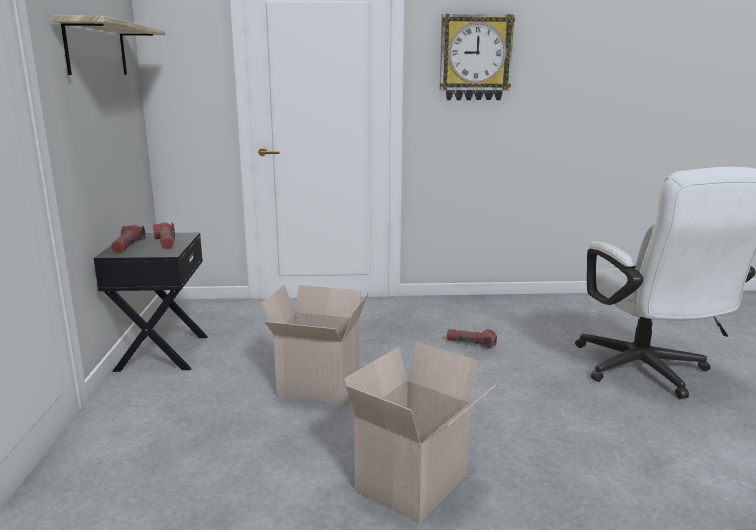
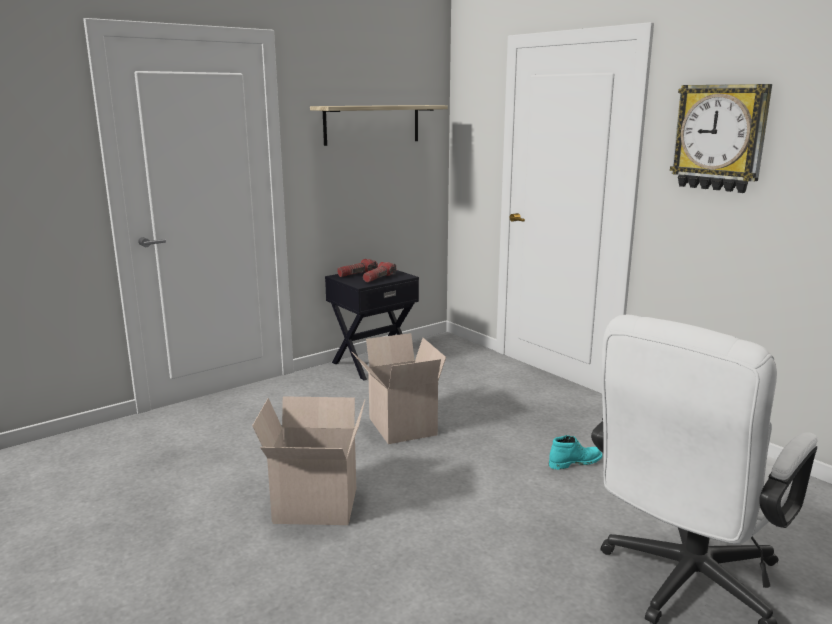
camera: 55 degrees right, 0 degrees up
flashlight [447,329,497,349] -> turquoise boot [549,435,603,470]

